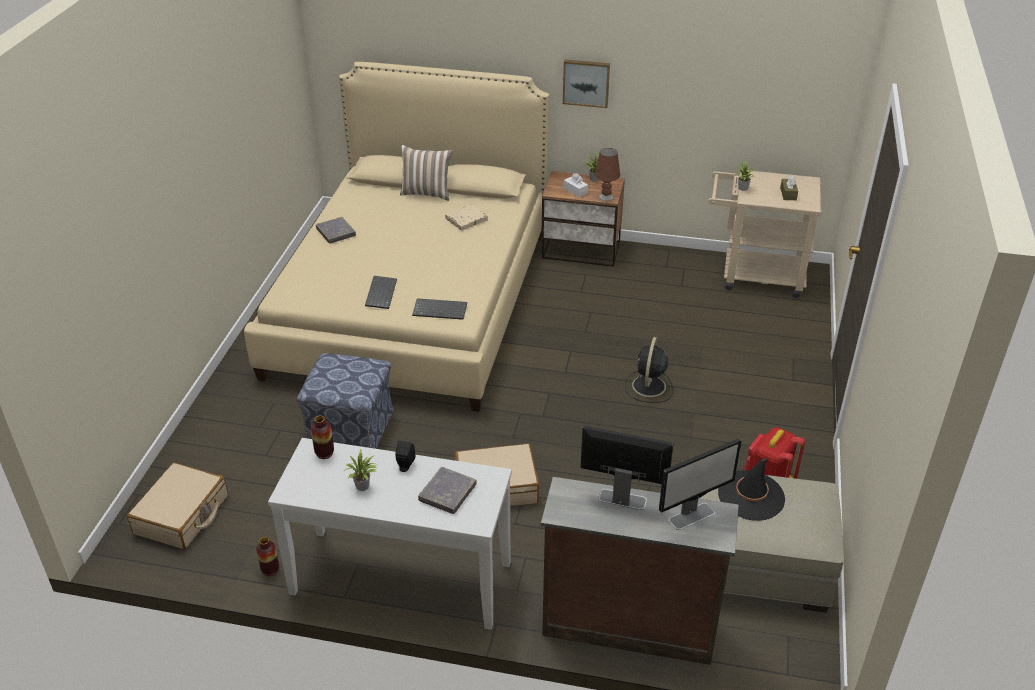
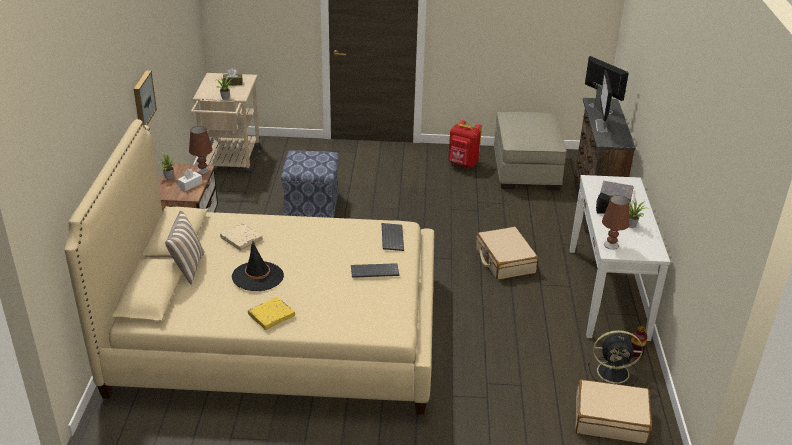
camera: 100 degrees left, 5 degrees down
ottoman [297,353,394,449] -> ottoman moved to [281,151,339,218]
vase [311,415,334,459] -> brown table lamp [602,195,629,250]
grey book [316,217,356,244] -> yellow book [248,297,295,330]
black fan [625,337,673,403] -> black fan moved to [588,330,643,386]
black hat [718,458,785,521] -> black hat moved to [232,241,284,291]

